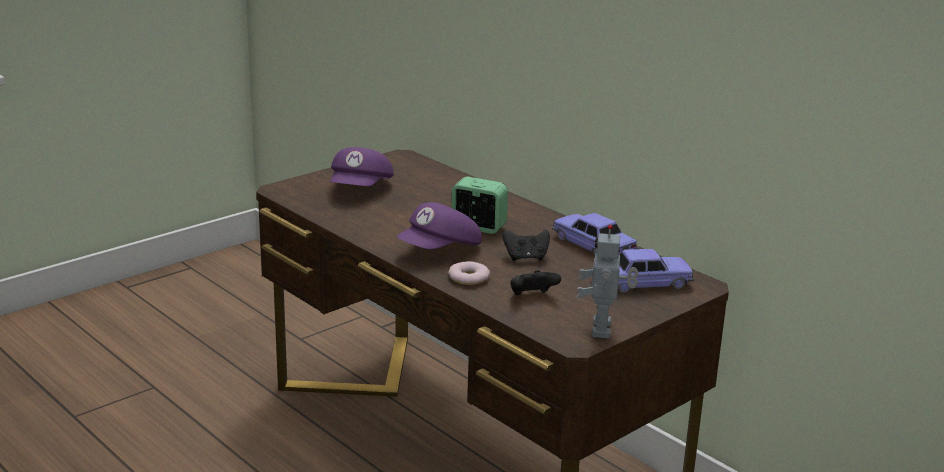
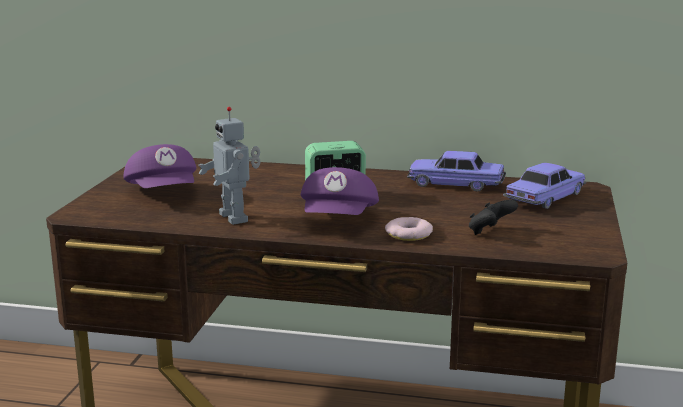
camera: 35 degrees left, 5 degrees down
black game controller [502,230,550,261] -> none
toy robot [577,225,639,339] -> toy robot moved to [199,107,261,225]

